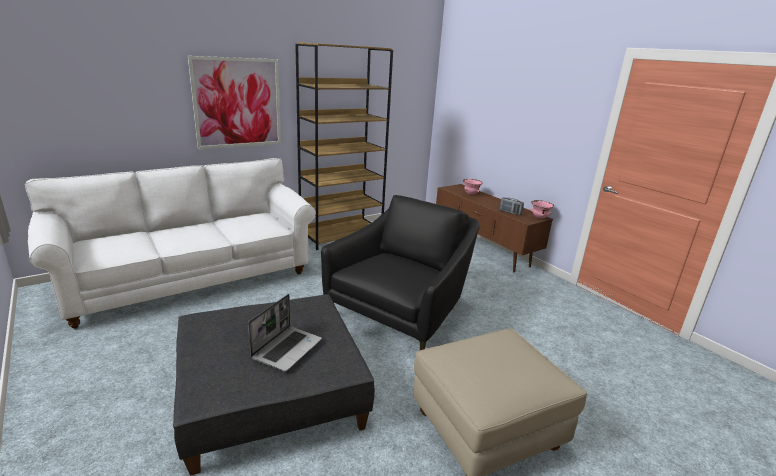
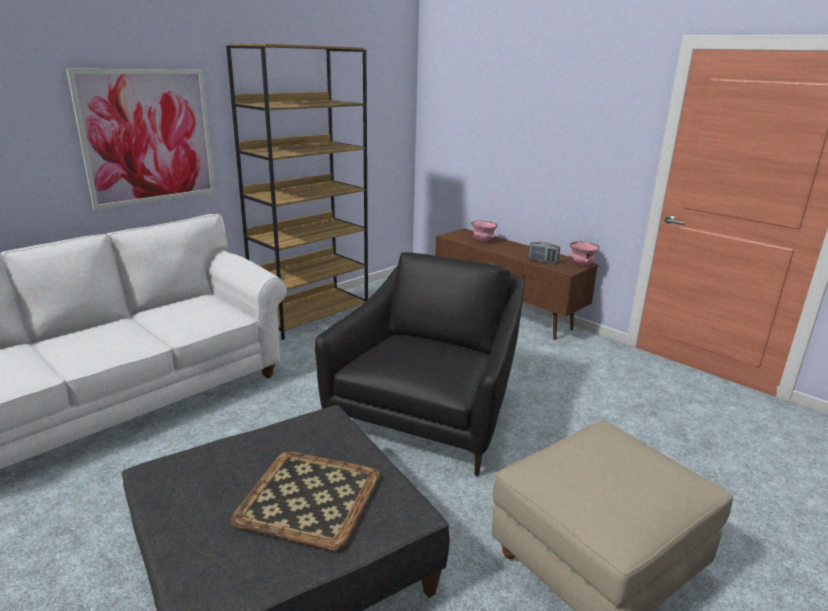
camera: 10 degrees left, 0 degrees up
laptop [248,294,322,372] -> tray [230,451,380,551]

